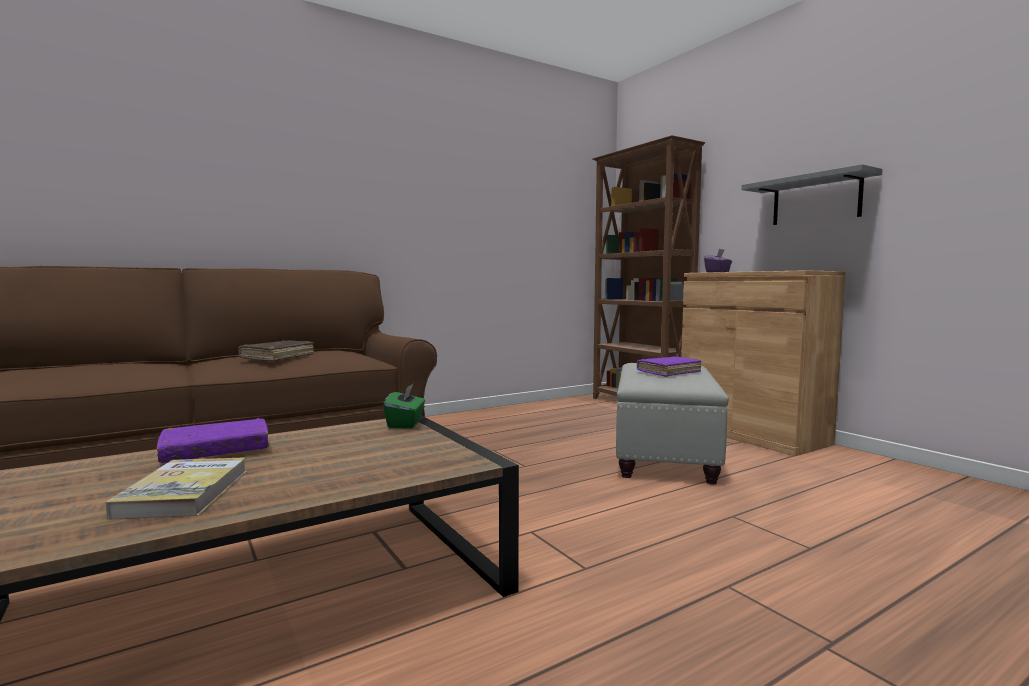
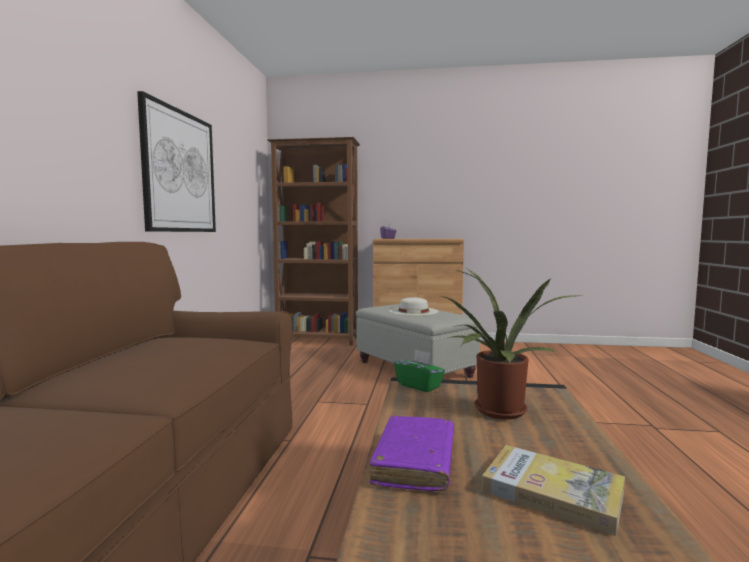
camera: 50 degrees left, 0 degrees up
brown book [238,341,314,362] -> none
purple book [637,356,702,377] -> white hat [389,297,439,316]
grey shelf [741,164,883,225] -> none
none -> picture [137,91,216,232]
none -> potted plant [441,269,582,419]

